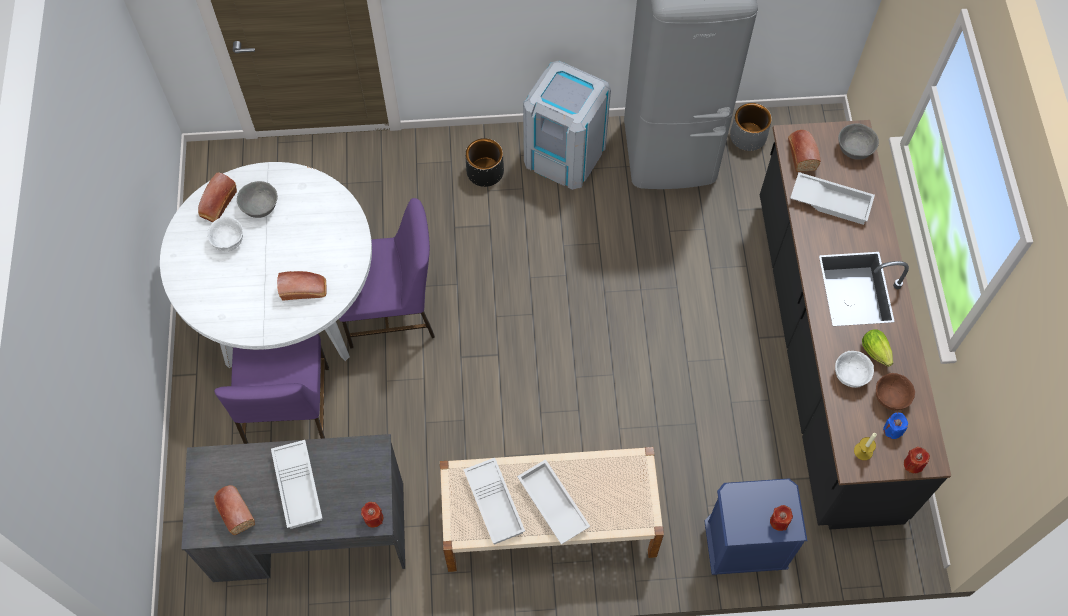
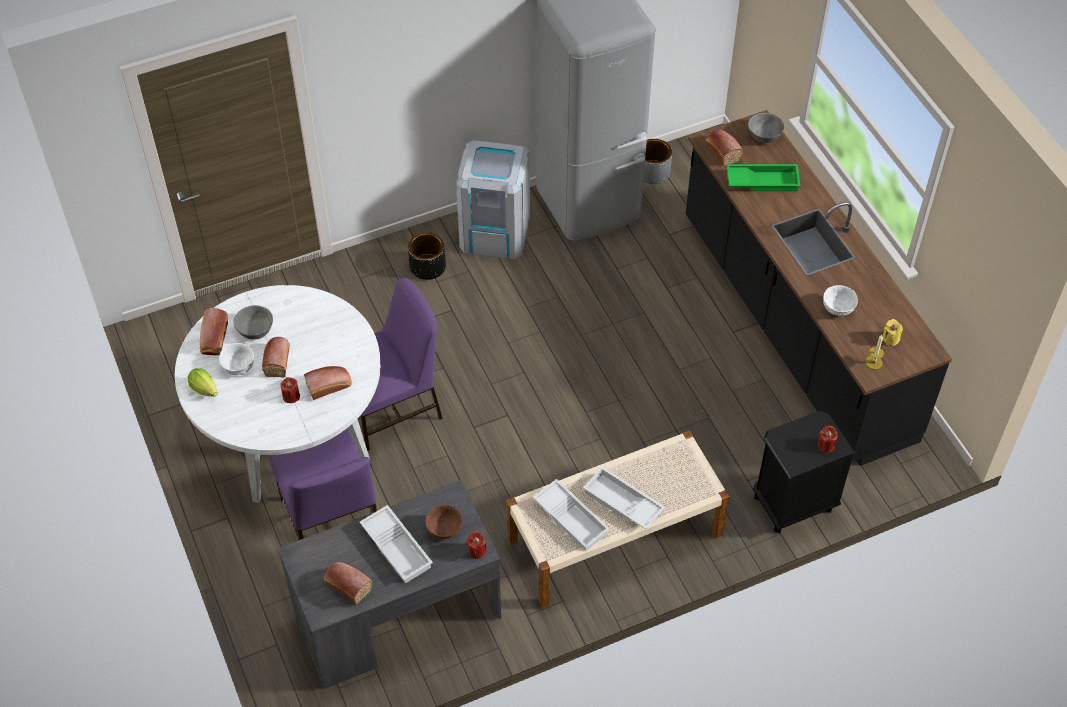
camera: 20 degrees left, 10 degrees down
blue nightstand [704,479,807,575] -> black nightstand [753,411,855,533]
white tray [790,172,875,225] -> green tray [727,164,800,192]
lettuce [862,329,893,367] -> lettuce moved to [188,368,218,397]
brown bowl [876,373,915,411] -> brown bowl moved to [425,505,463,540]
blue candle [883,413,908,439] -> yellow candle [882,319,903,346]
red candle [904,447,930,474] -> red candle moved to [281,377,300,403]
none -> bread [262,337,290,377]

